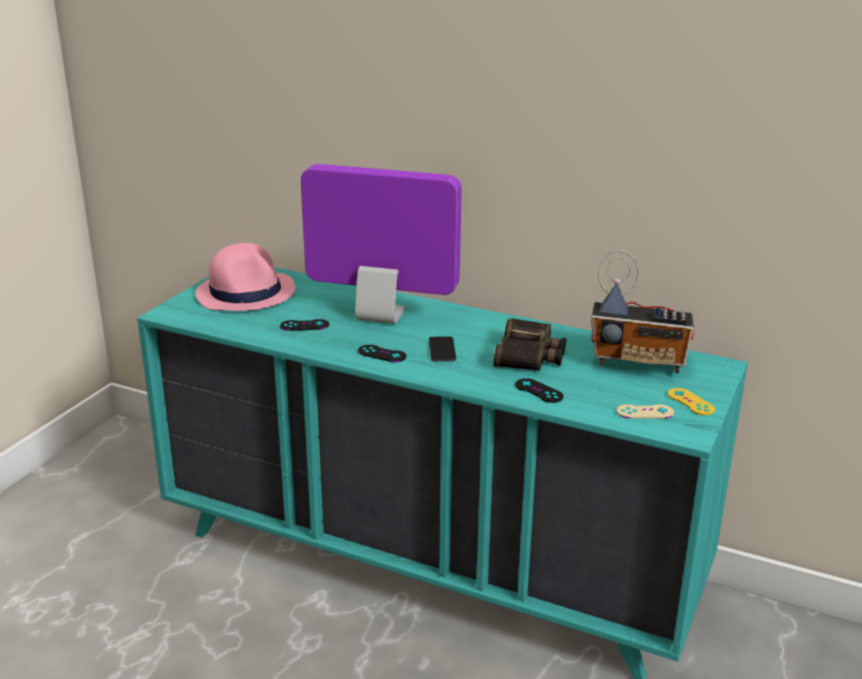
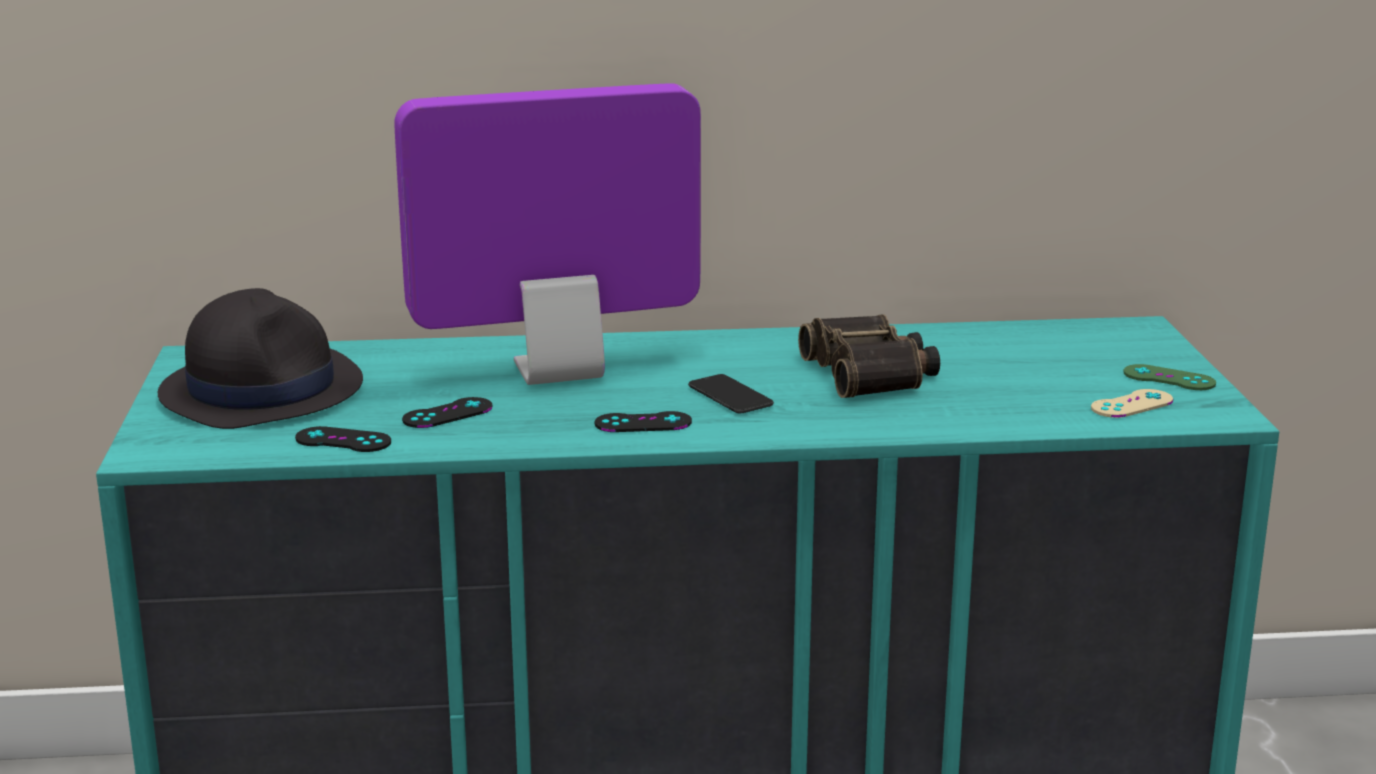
camera: 30 degrees left, 5 degrees down
pink hat [195,243,295,311] -> black hat [158,288,363,429]
black game controller [515,378,564,403] -> black game controller moved to [295,426,391,452]
radio [591,250,694,373] -> none
yellow game controller [668,388,715,415] -> green game controller [1123,364,1216,390]

